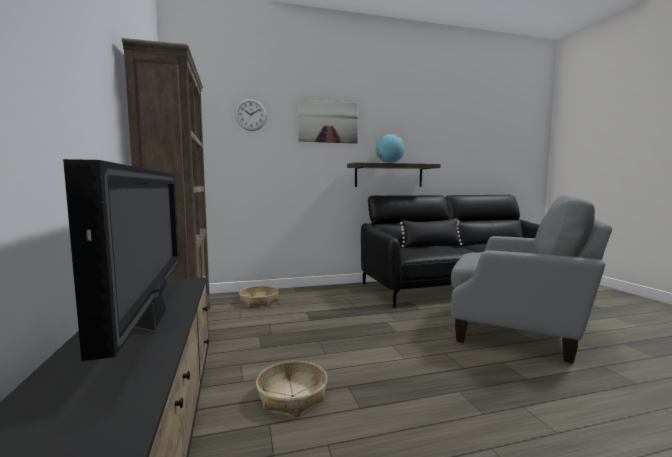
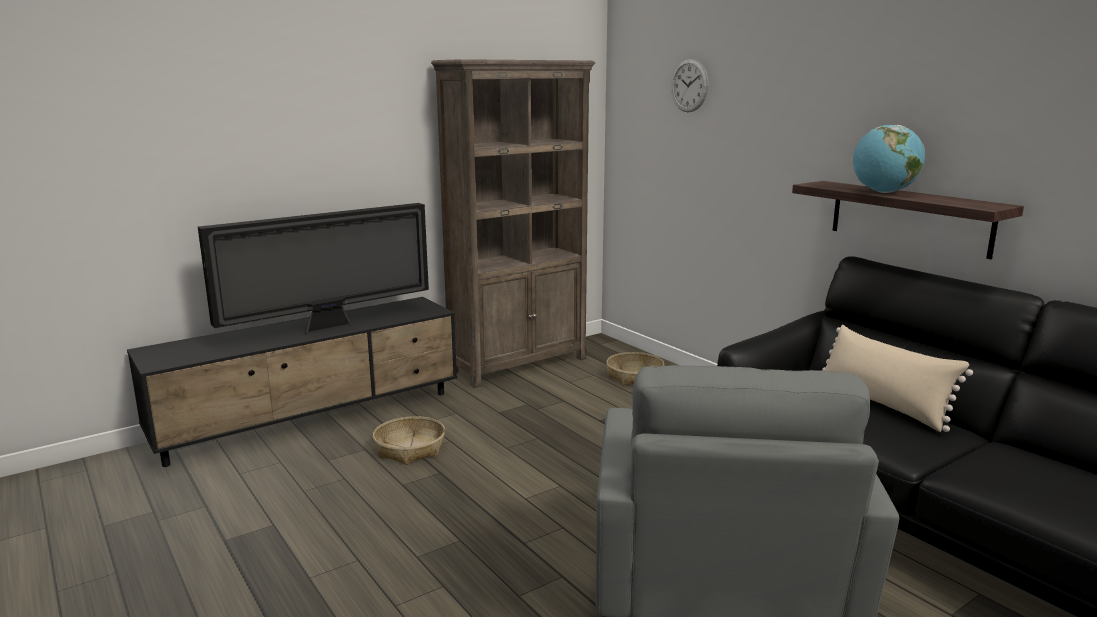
camera: 70 degrees right, 10 degrees up
picture [298,99,358,144] -> none
black pillow [400,218,462,248] -> beige pillow [822,325,973,432]

